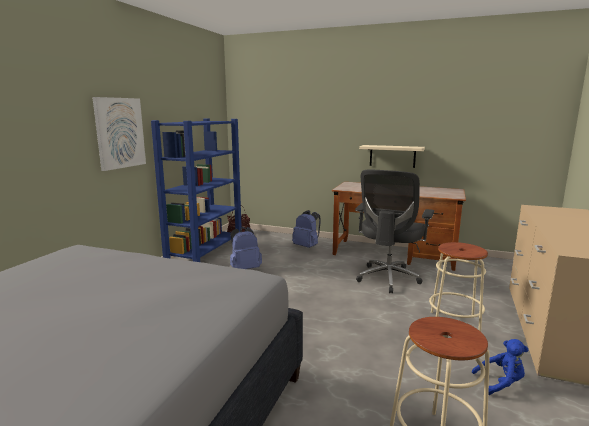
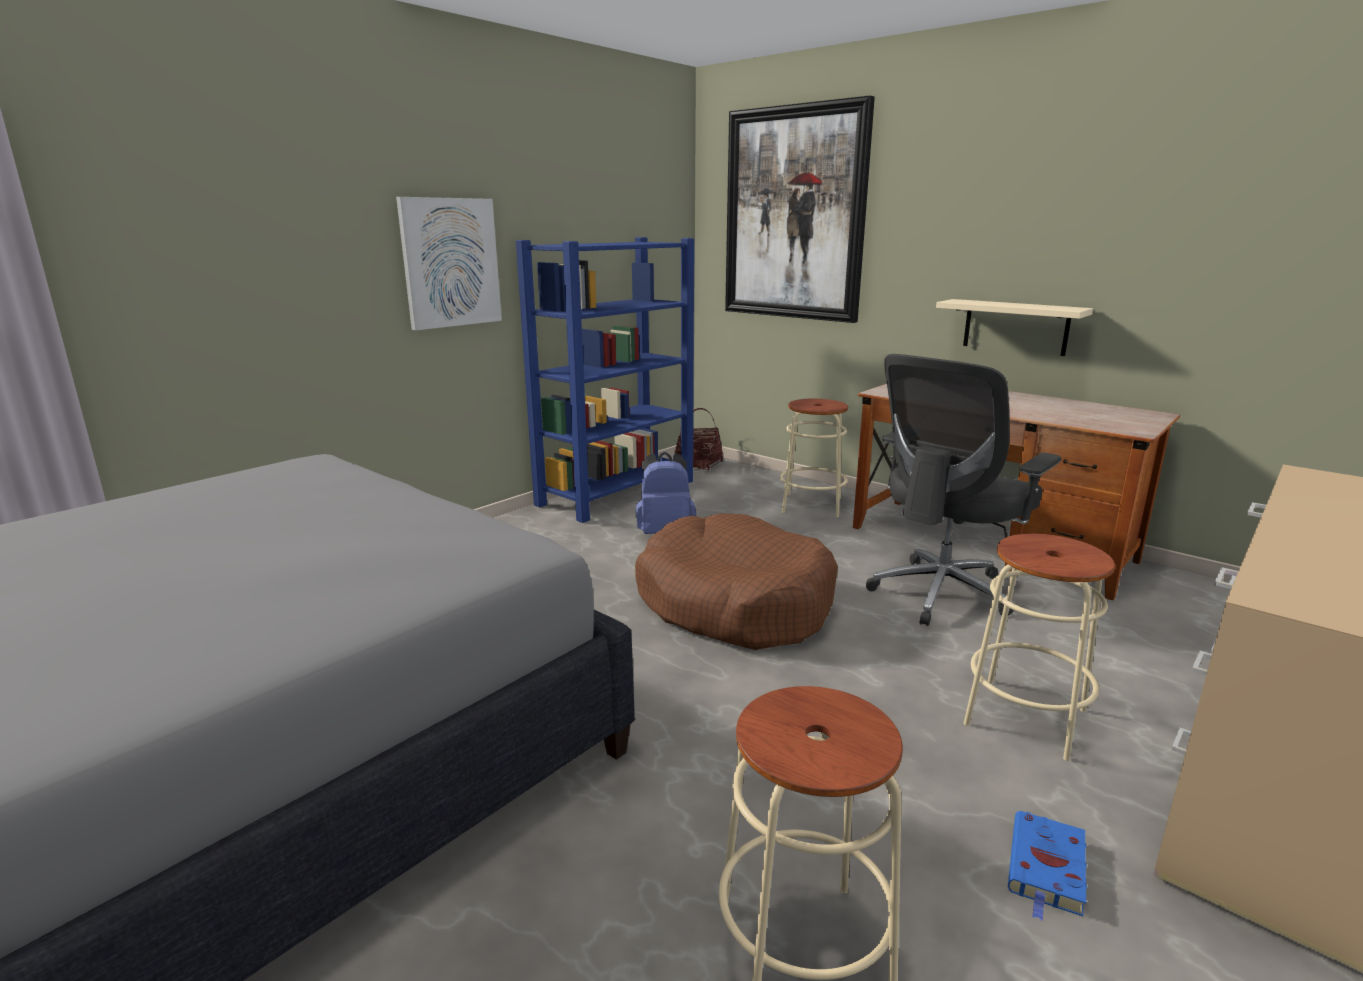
camera: 20 degrees right, 5 degrees up
blue backpack [292,210,321,248] -> beige stool [780,399,848,517]
blue plush toy [472,339,529,395] -> blue book [1008,811,1087,921]
none -> brown dog bed [635,513,838,650]
none -> picture [725,95,875,323]

